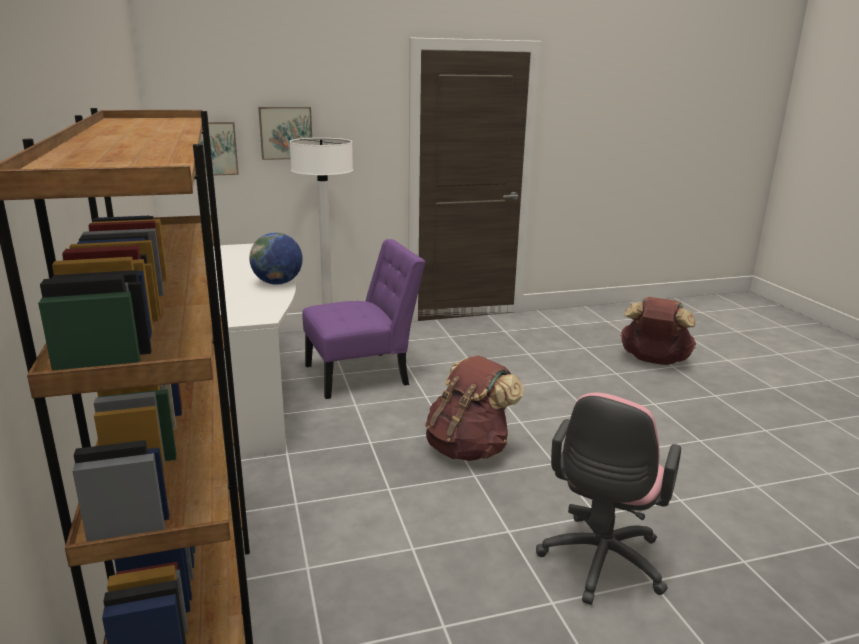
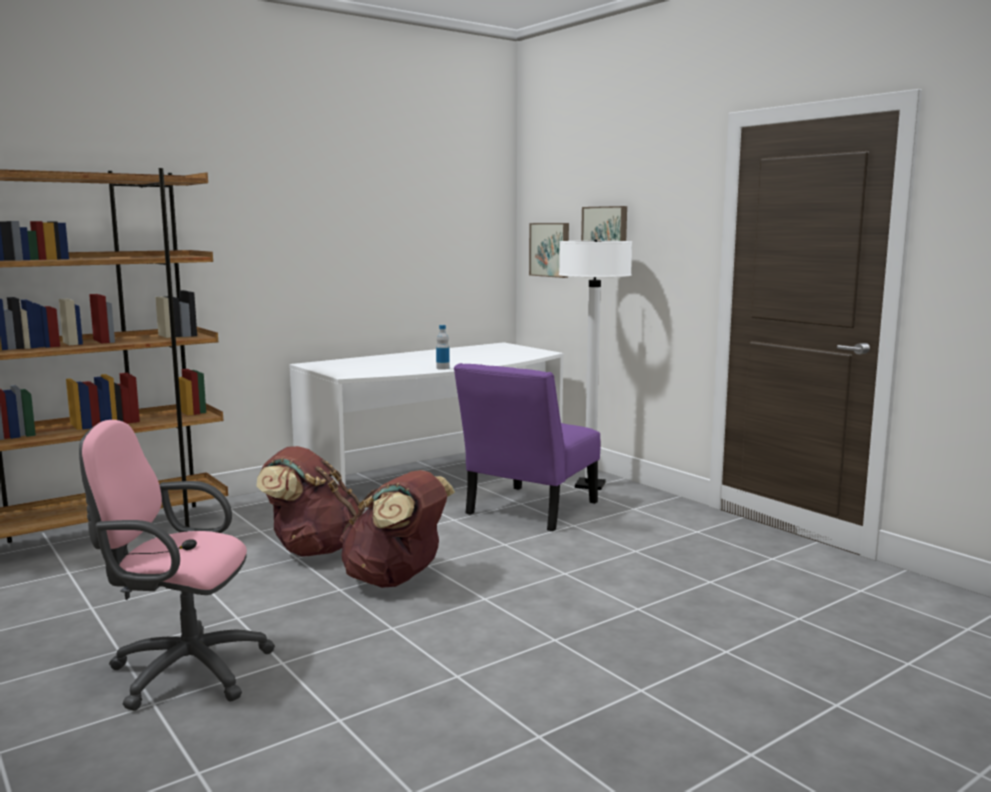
camera: 70 degrees right, 10 degrees down
globe [249,233,303,285] -> bottle [436,325,450,370]
purple chair [302,239,425,399] -> purple chair turned 75 degrees clockwise [454,363,600,531]
brown backpack [620,297,696,365] -> brown backpack moved to [256,446,360,557]

